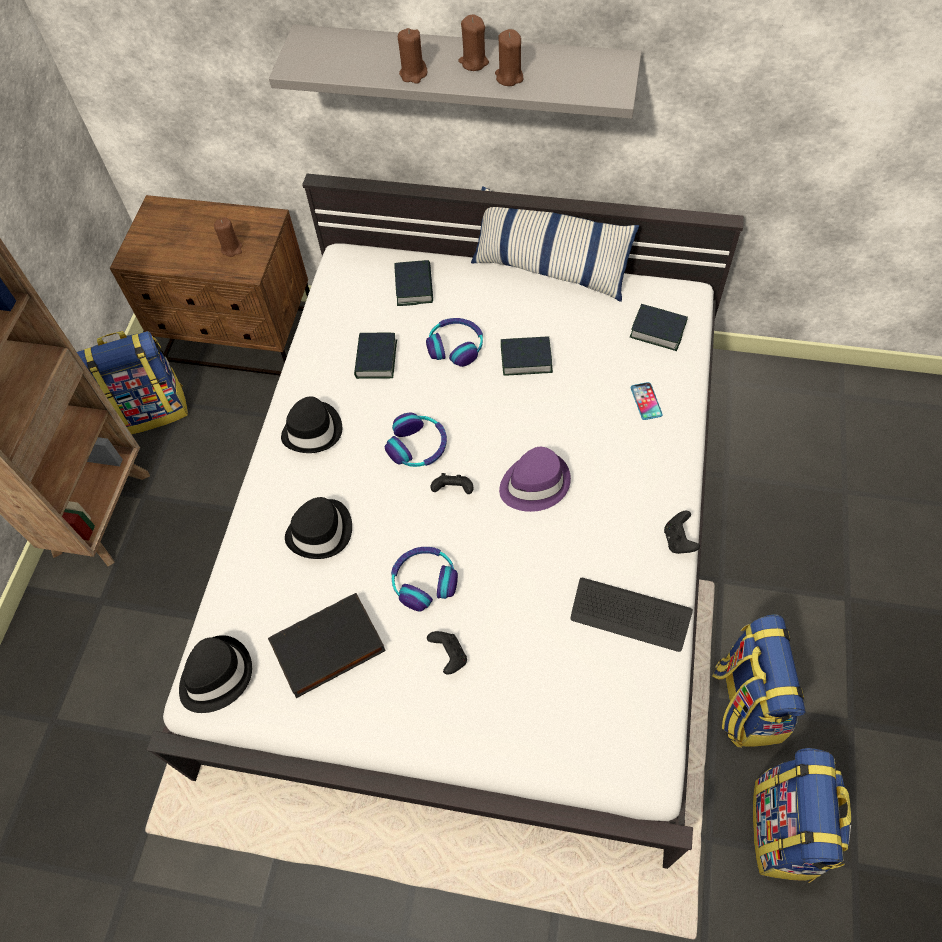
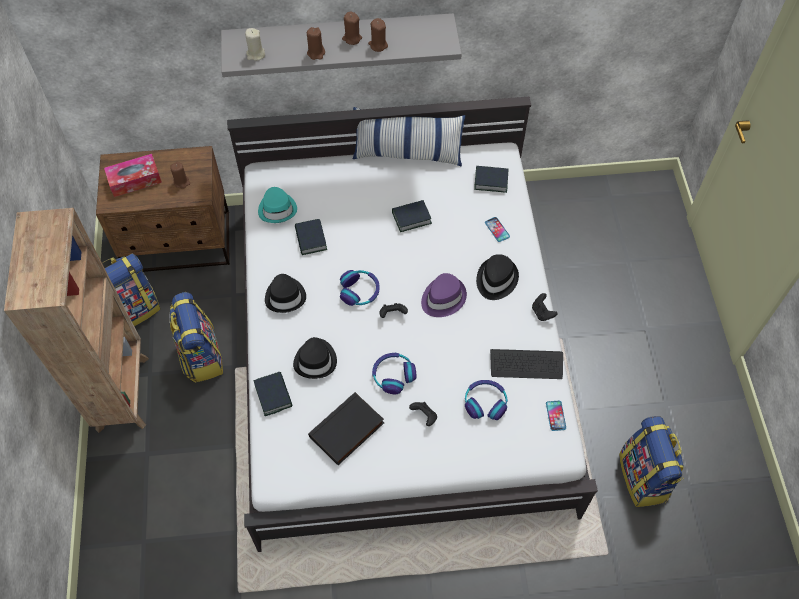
camera: 20 degrees left, 0 degrees up
black hat [179,635,252,713] -> black hat moved to [476,254,519,300]
book [395,260,433,306] -> book moved to [254,372,292,416]
headphones [426,318,483,367] -> headphones moved to [465,380,508,420]
backpack [712,615,805,748] -> backpack moved to [169,292,223,383]
none -> tissue box [104,154,162,197]
none -> beige candle [245,28,265,61]
none -> turquoise hat [258,187,297,223]
none -> phone [546,401,566,431]

